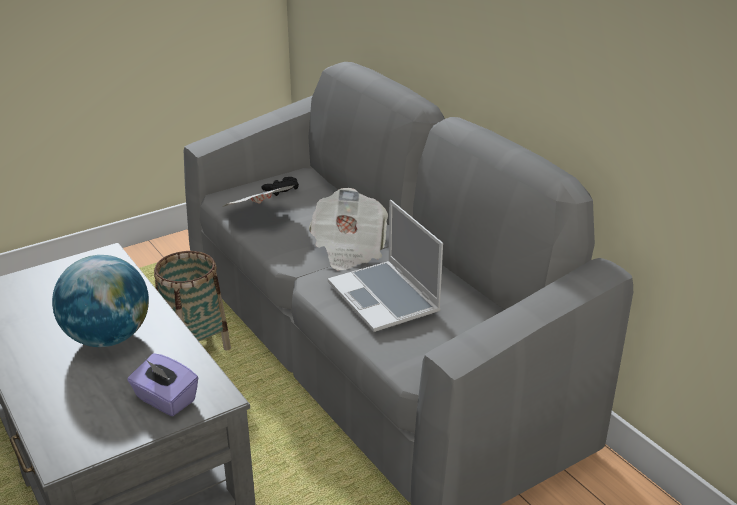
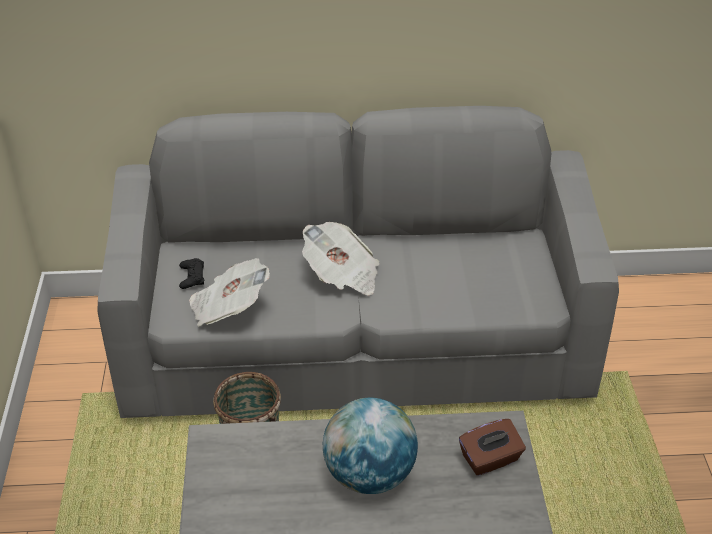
camera: 60 degrees left, 10 degrees up
purple tissue box [127,354,198,416] -> brown tissue box [459,419,526,476]
laptop [328,200,443,332] -> none

